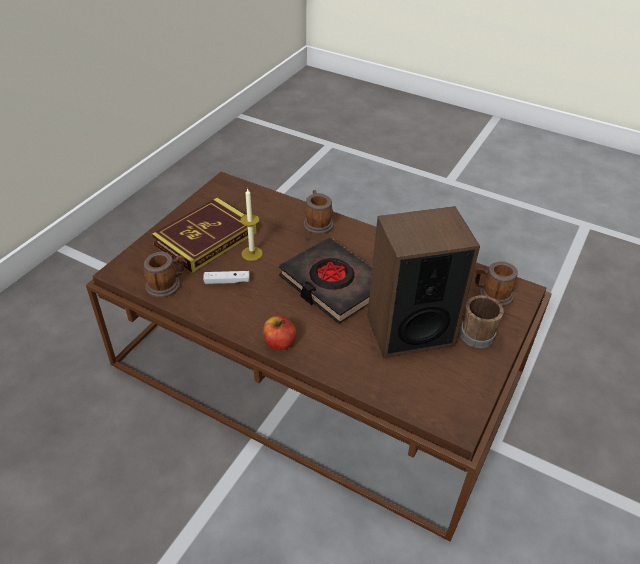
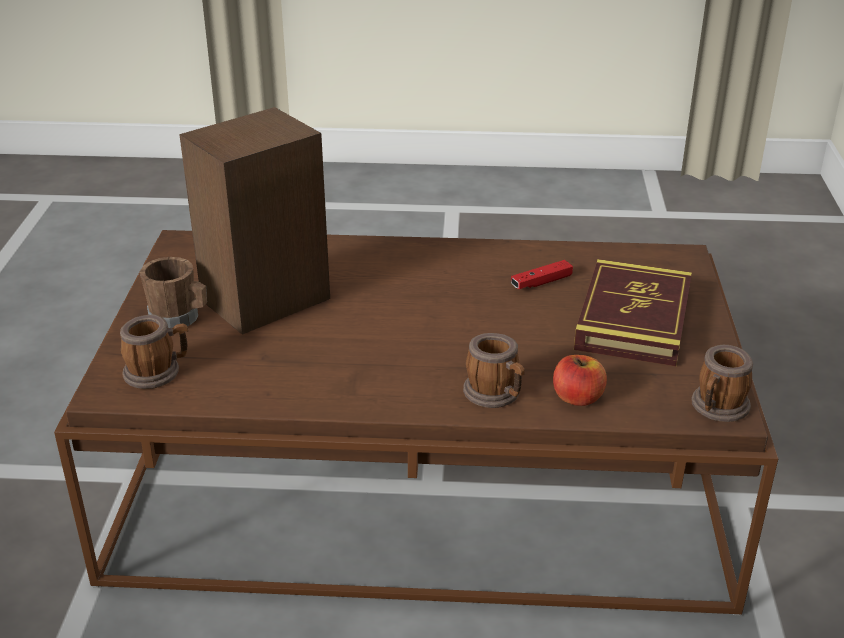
camera: 155 degrees right, 10 degrees down
mug [144,251,185,298] -> mug moved to [691,345,753,422]
white game controller [203,271,250,284] -> red game controller [511,260,573,289]
candle [240,189,263,261] -> none
apple [263,316,296,350] -> apple moved to [553,355,607,406]
black book [279,237,372,324] -> none

